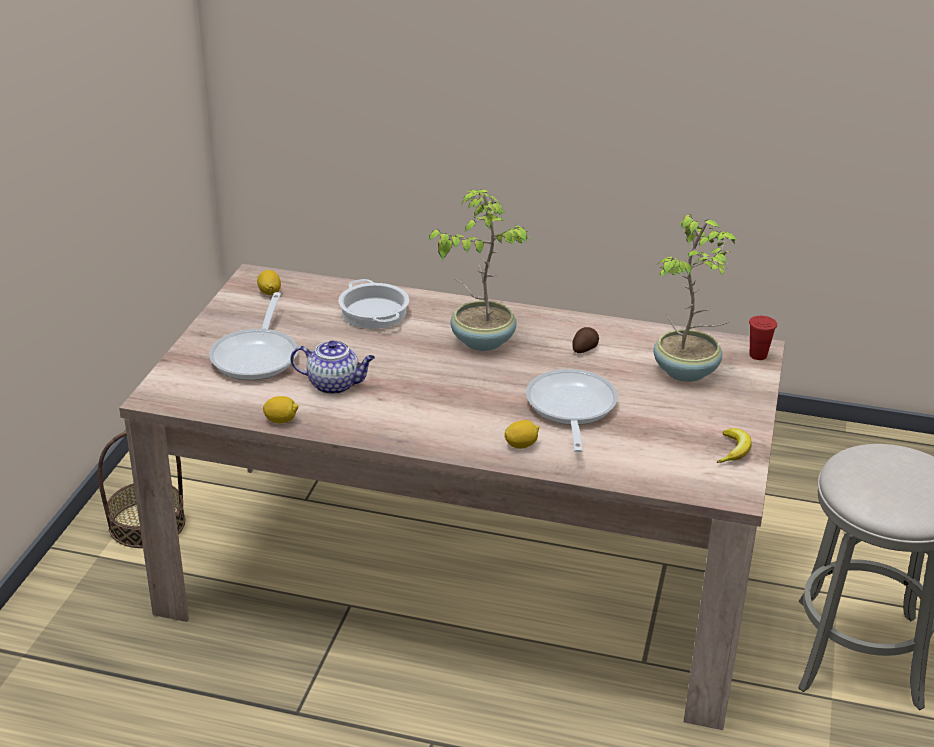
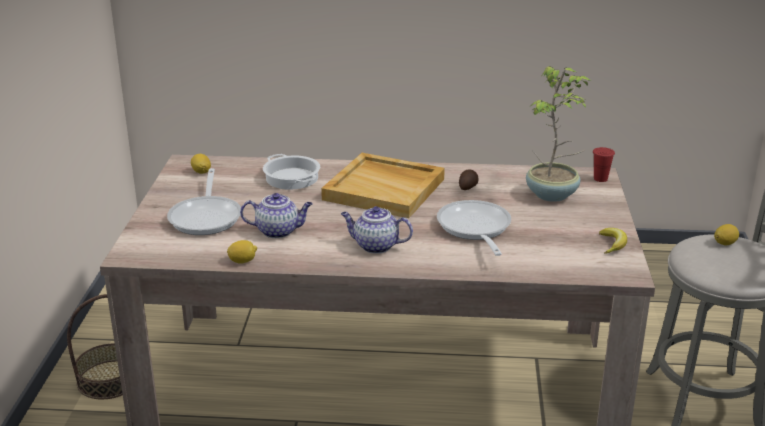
camera: 10 degrees left, 5 degrees down
potted plant [428,190,530,351] -> beige tray [321,153,445,218]
lemon [505,420,539,449] -> lemon moved to [714,224,739,245]
none -> teapot [341,206,413,254]

